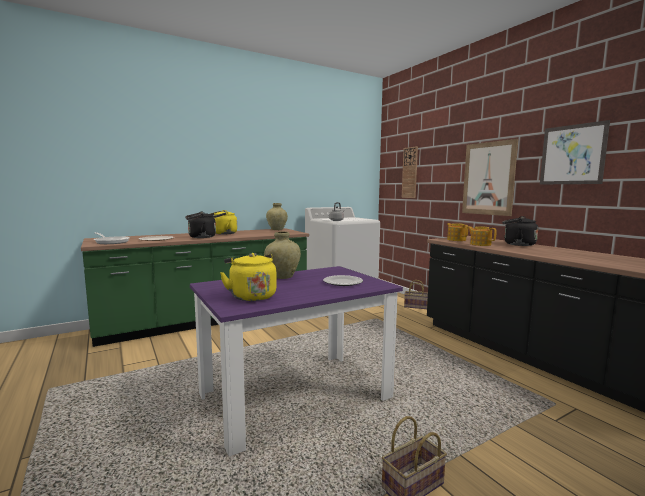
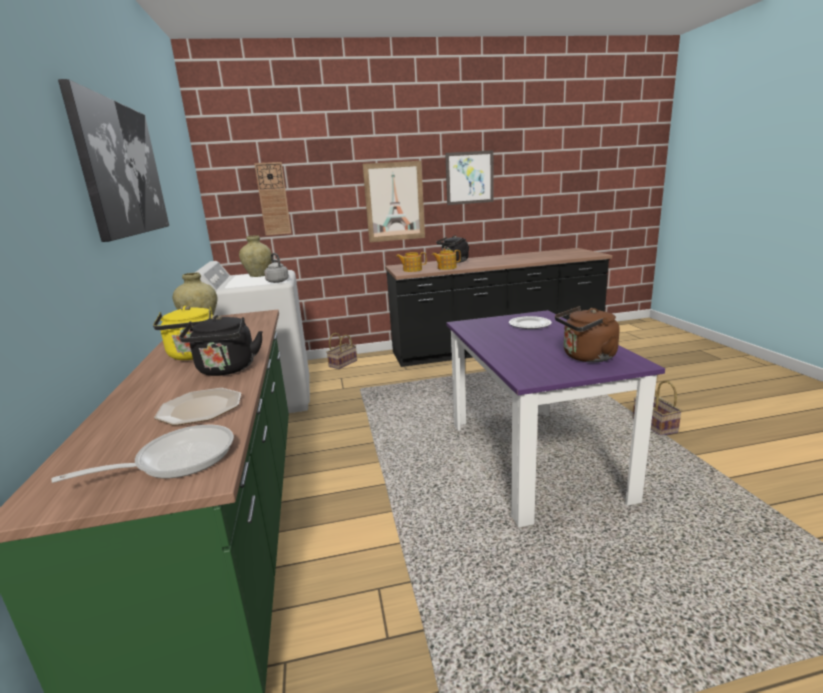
camera: 70 degrees left, 10 degrees up
yellow kettle [220,253,277,301] -> brown kettle [555,306,620,362]
beige vase [264,231,301,279] -> beige vase moved to [239,235,272,277]
none -> picture [58,79,169,242]

